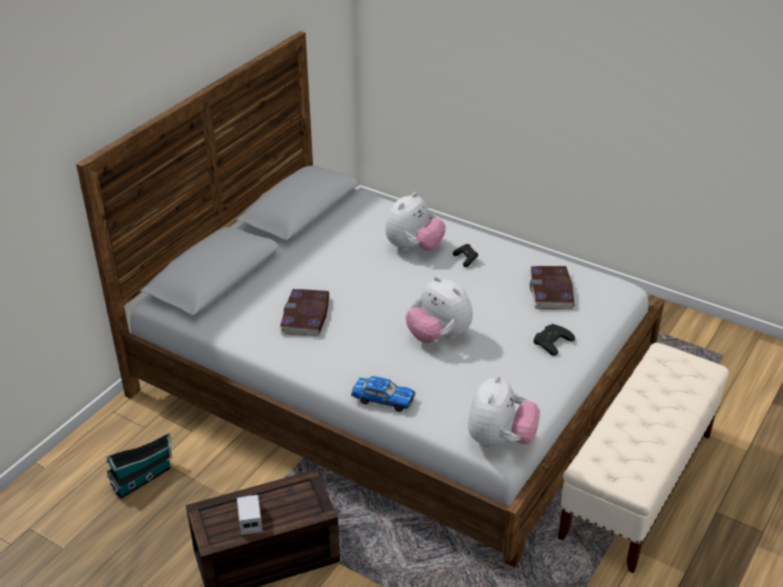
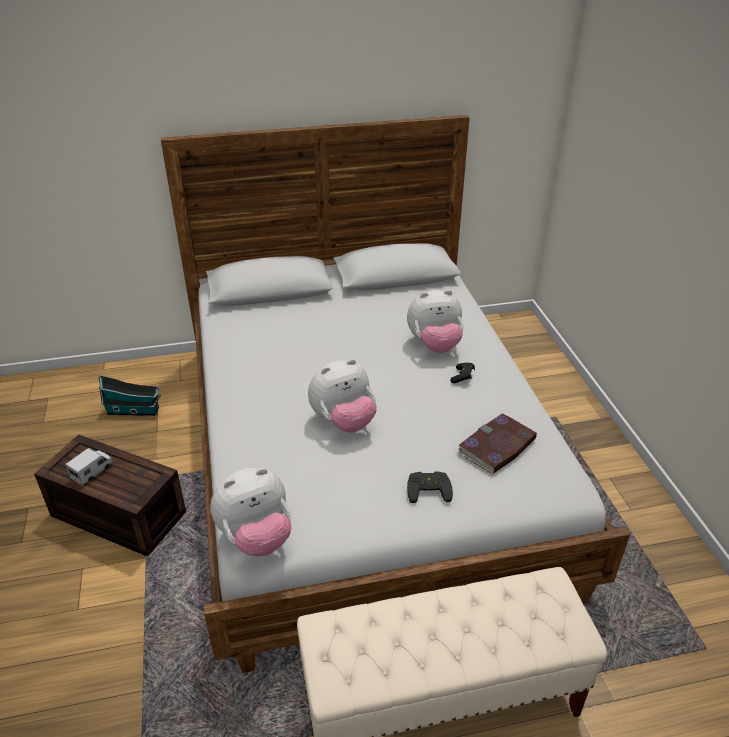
camera: 45 degrees right, 0 degrees up
book [280,289,329,336] -> none
toy car [351,376,416,412] -> none
plush toy [406,276,473,343] -> plush toy turned 120 degrees counterclockwise [308,359,377,432]

